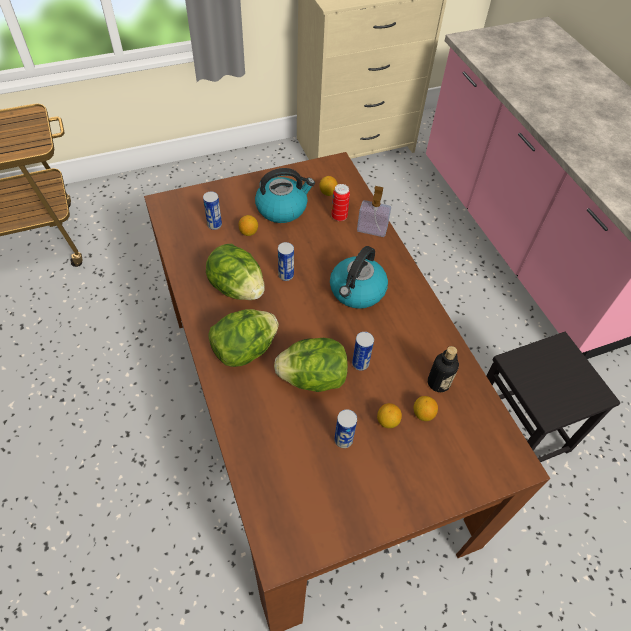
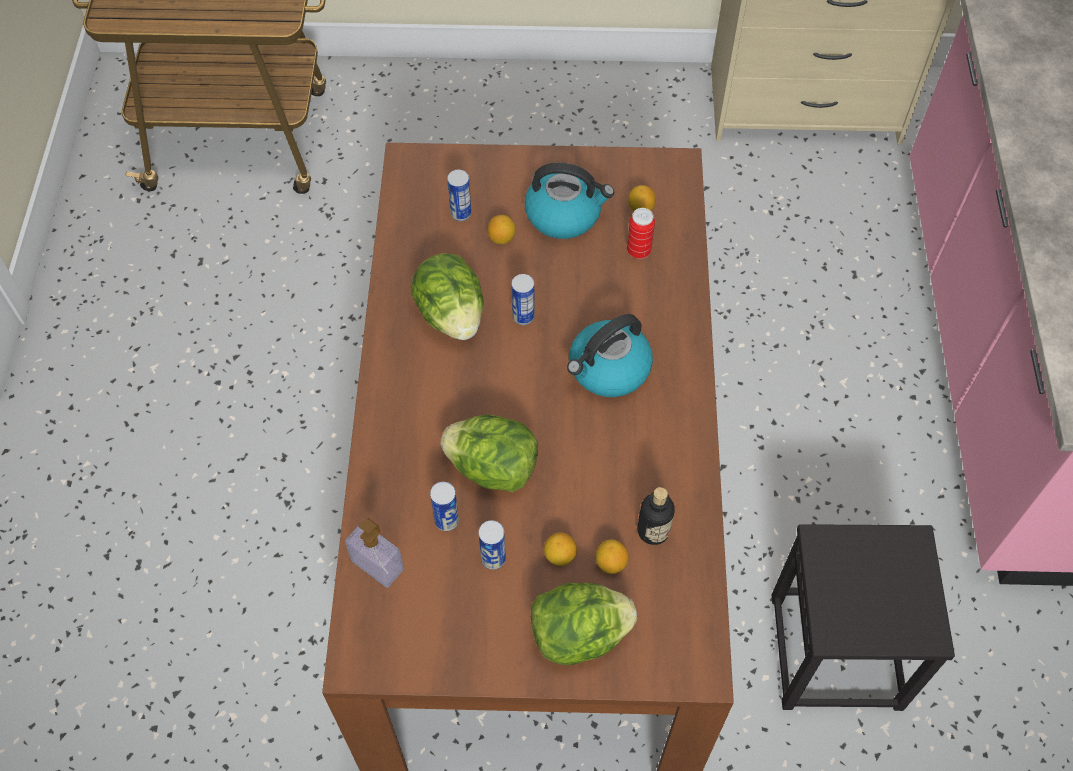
camera: 25 degrees right, 5 degrees up
lettuce [208,309,279,367] -> lettuce moved to [531,583,637,665]
can [352,332,374,371] -> can moved to [430,482,459,531]
soap dispenser [357,186,391,237] -> soap dispenser moved to [345,518,404,588]

